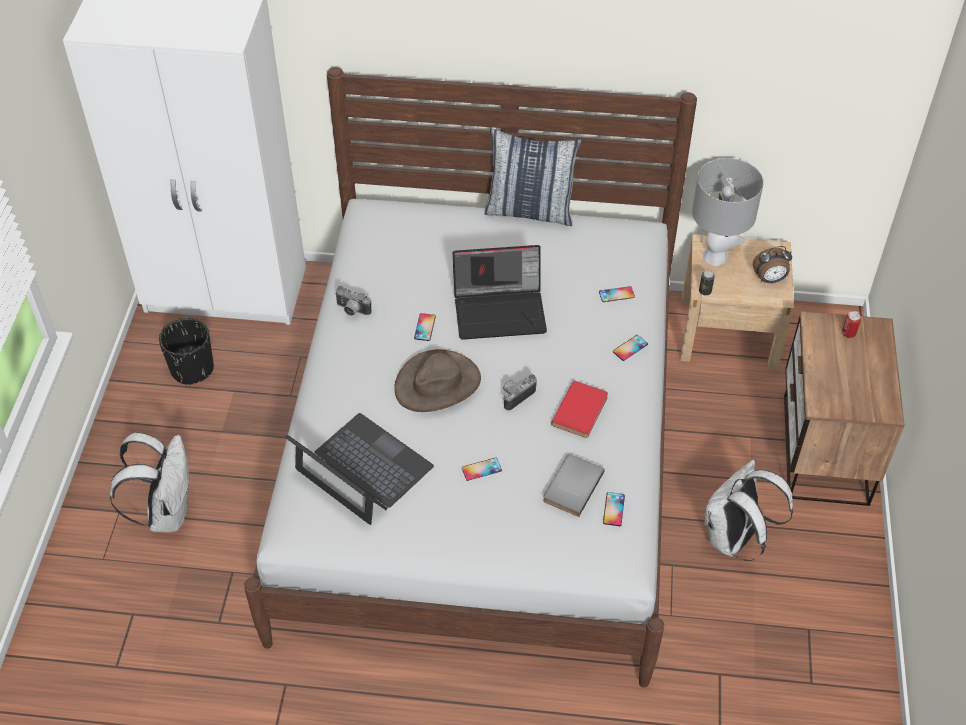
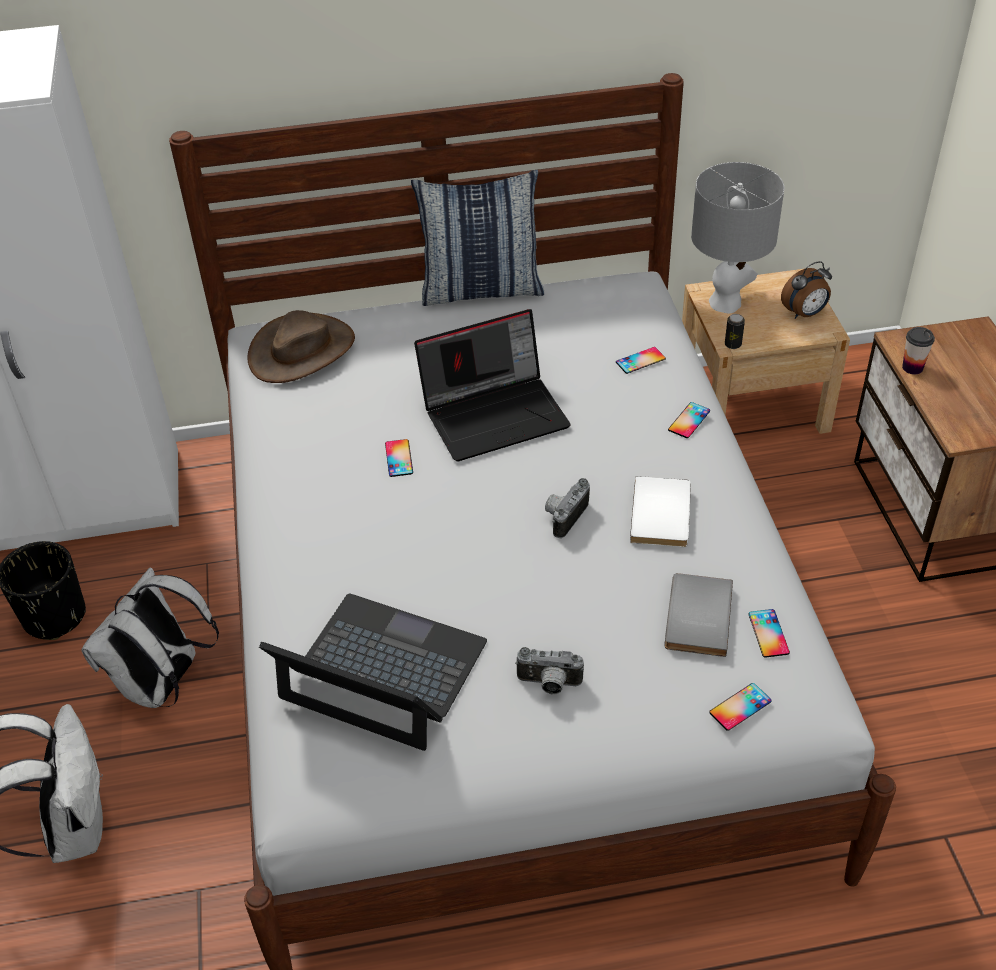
camera: 15 degrees left, 5 degrees down
camera [335,286,371,316] -> camera moved to [515,647,584,694]
brown hat [394,349,481,412] -> brown hat moved to [247,310,355,383]
phone [462,458,502,481] -> phone moved to [709,683,772,731]
red book [551,380,608,438] -> white book [630,476,691,547]
white backpack [704,460,793,561] -> white backpack moved to [81,567,219,708]
can [842,311,861,338] -> none
none -> cup [902,327,935,374]

